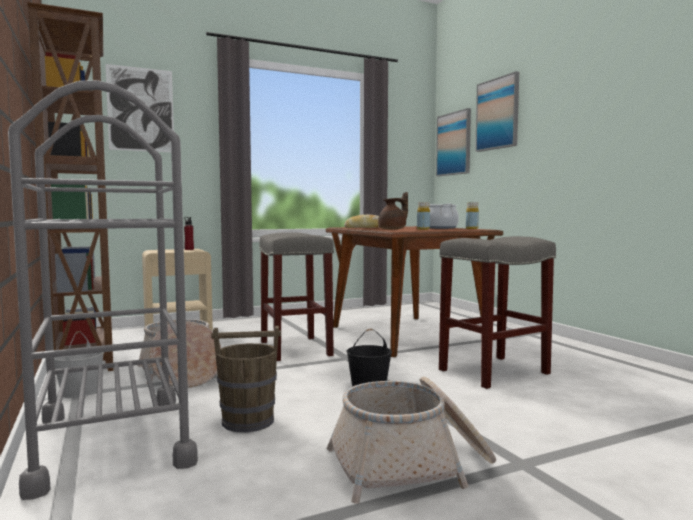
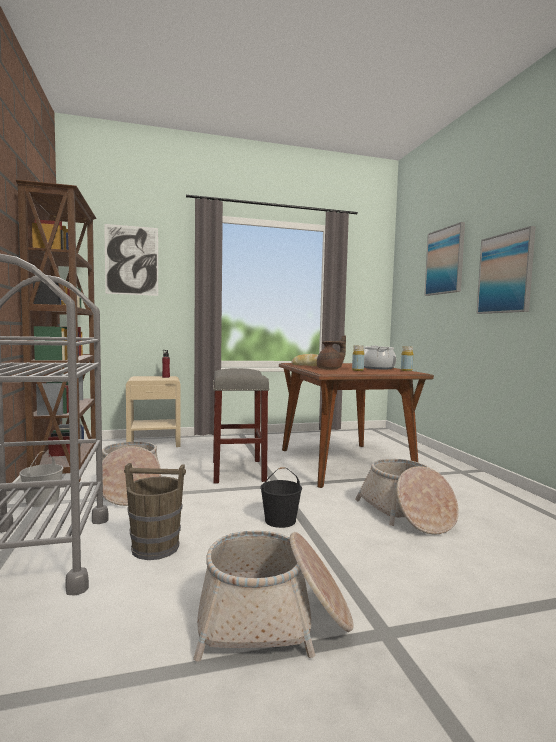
camera: 10 degrees right, 0 degrees up
picture [436,108,471,176] -> picture moved to [476,226,536,314]
grey stool [439,236,556,389] -> basket [355,459,459,535]

